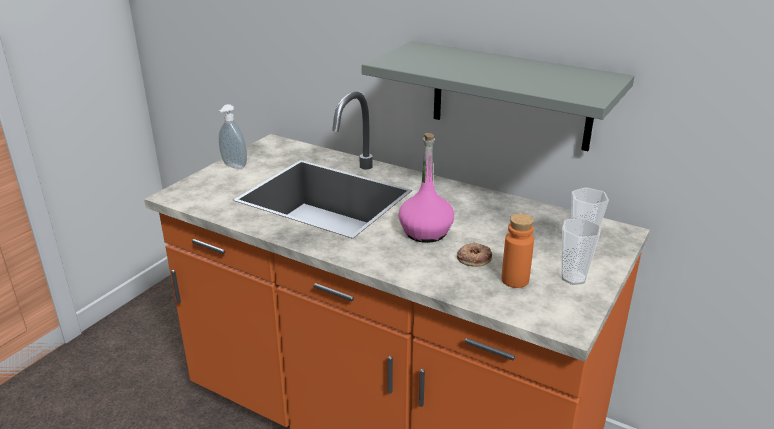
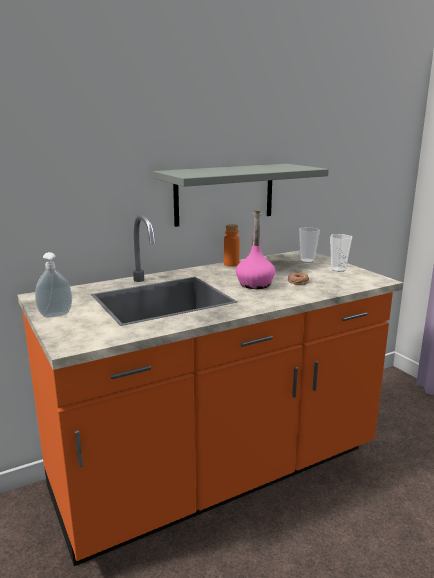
camera: 60 degrees left, 10 degrees down
orange bottle [501,213,534,288] -> orange bottle moved to [224,224,240,267]

